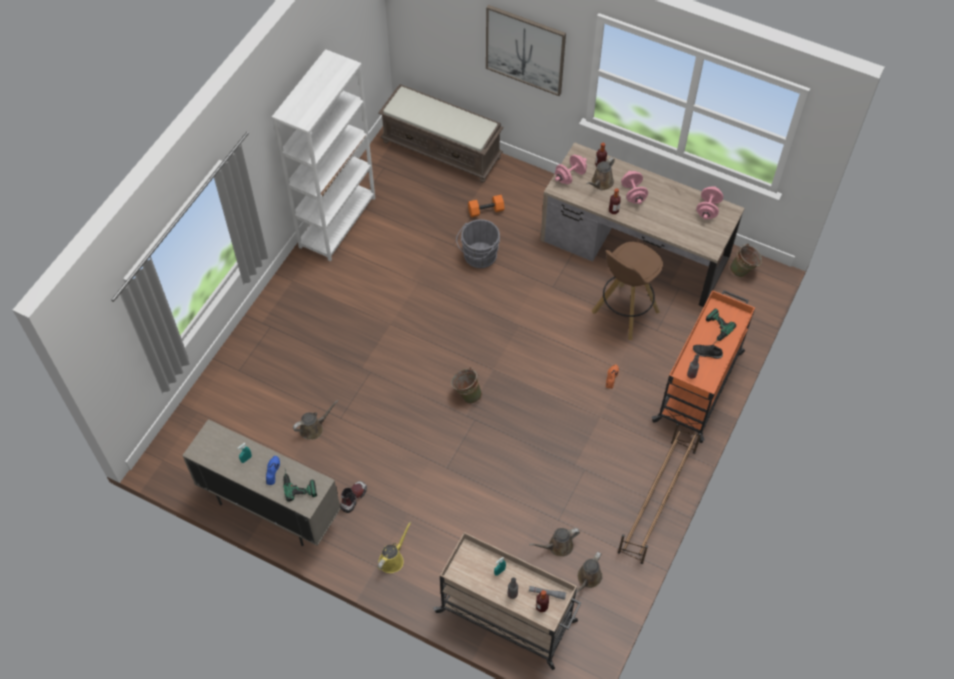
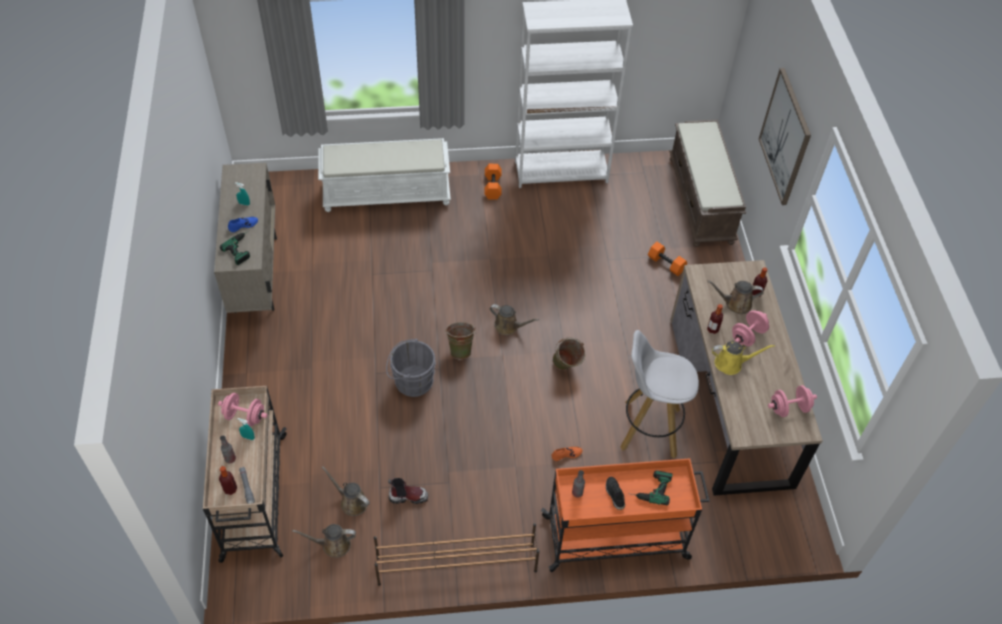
camera: 55 degrees right, 5 degrees down
brown watering can [293,400,338,440] -> brown watering can moved to [490,304,539,335]
boot [340,481,367,513] -> boot moved to [388,478,428,504]
yellow watering can [377,522,411,573] -> yellow watering can moved to [712,341,775,375]
grey bucket [456,219,500,268] -> grey bucket moved to [386,339,436,397]
pink dumbbell [555,155,587,184] -> pink dumbbell moved to [218,393,268,426]
brown stool [592,242,663,340] -> white stool [620,330,699,458]
green bucket [730,244,762,278] -> green bucket moved to [552,338,585,370]
none -> white bench [318,138,451,212]
none -> orange dumbbell [484,164,502,200]

